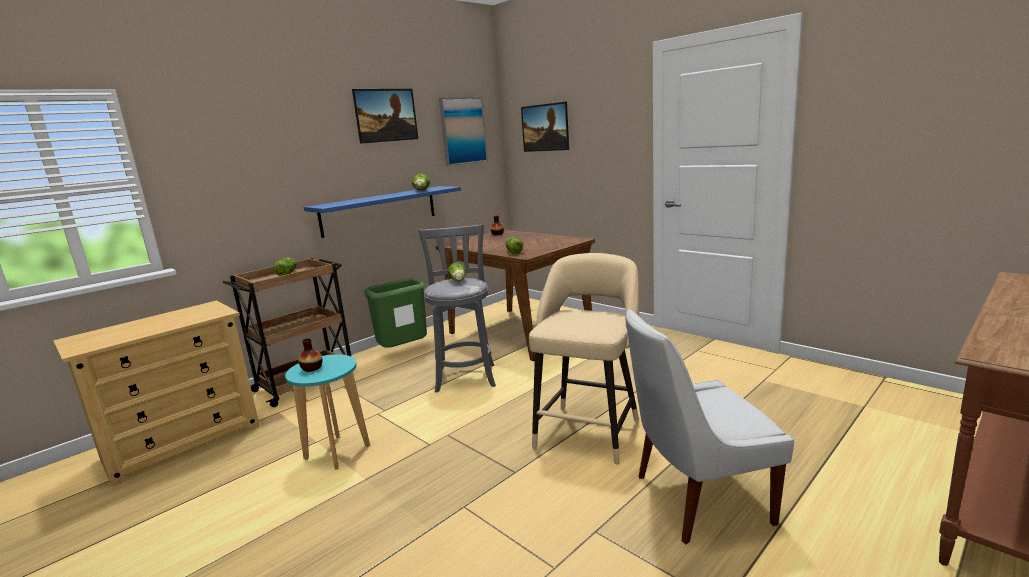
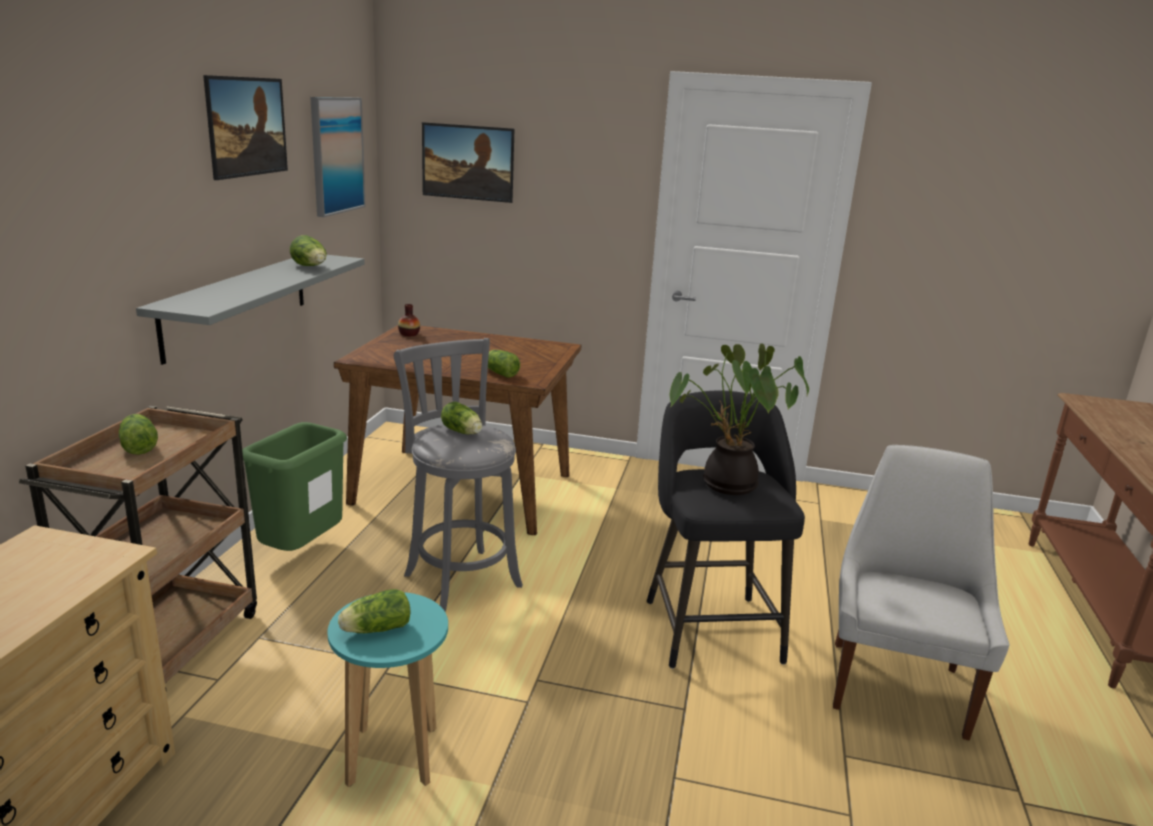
camera: 35 degrees left, 5 degrees up
vase [298,338,322,372] -> lettuce [338,589,410,633]
blue shelf [304,186,461,238] -> grey shelf [136,255,365,365]
beige stool [529,253,639,464] -> black stool [647,391,805,669]
white chair [626,309,794,544] -> white chair turned 150 degrees clockwise [833,445,1010,741]
none -> potted plant [670,343,809,495]

